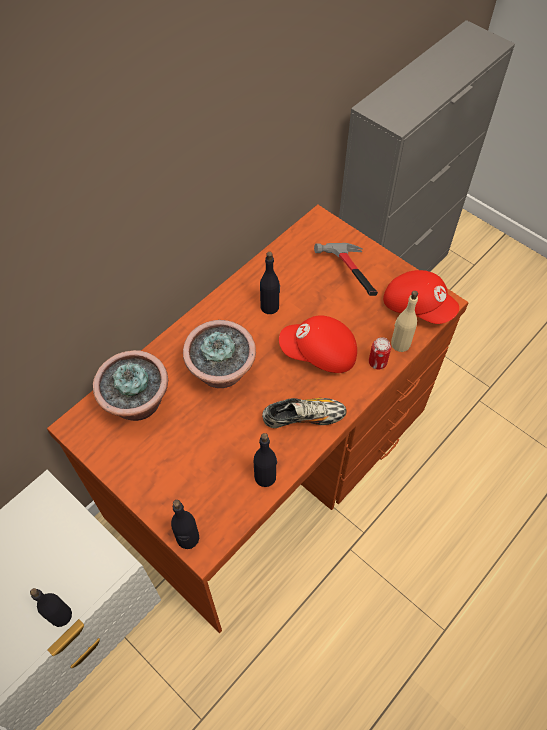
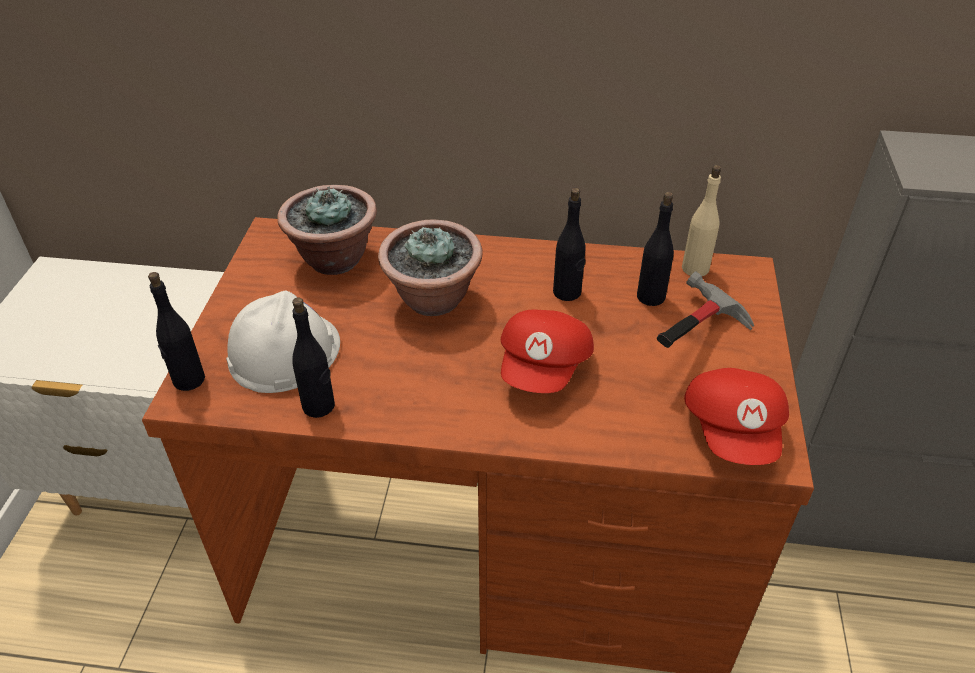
camera: 55 degrees right, 15 degrees down
black bottle [30,588,72,627] -> black bottle moved to [637,192,674,306]
shoe [262,398,347,428] -> none
red cap [279,315,357,373] -> red cap turned 135 degrees counterclockwise [501,310,594,393]
can [369,337,391,369] -> none
beige bottle [391,291,418,352] -> beige bottle moved to [682,165,721,276]
none -> white hard hat [226,291,340,393]

